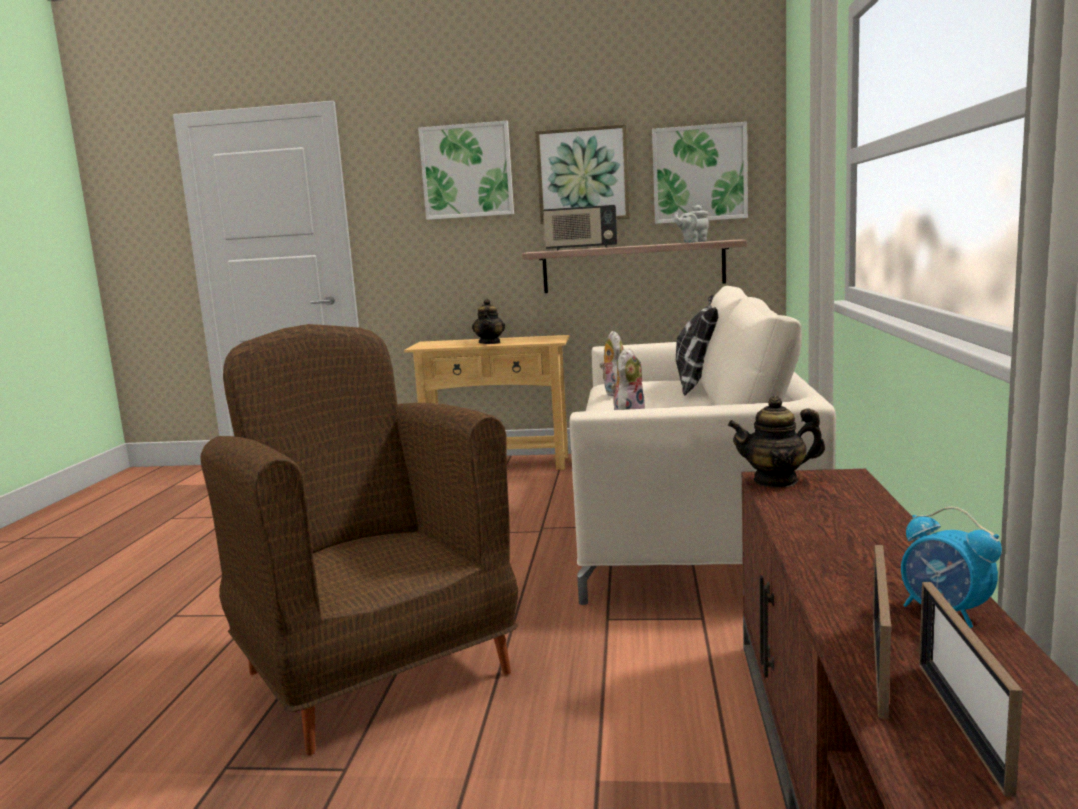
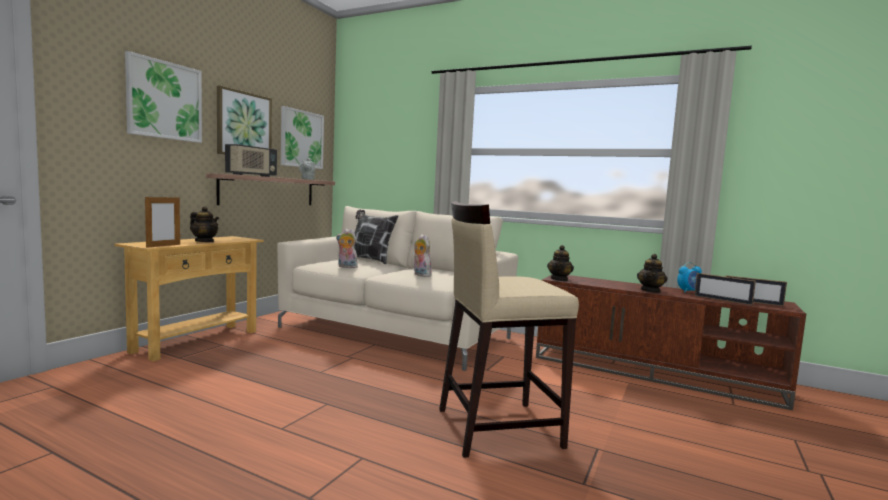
camera: 70 degrees left, 5 degrees down
brown armchair [201,324,518,755] -> beige stool [439,201,579,458]
none -> picture frame [145,195,180,248]
none -> teapot [637,254,668,293]

